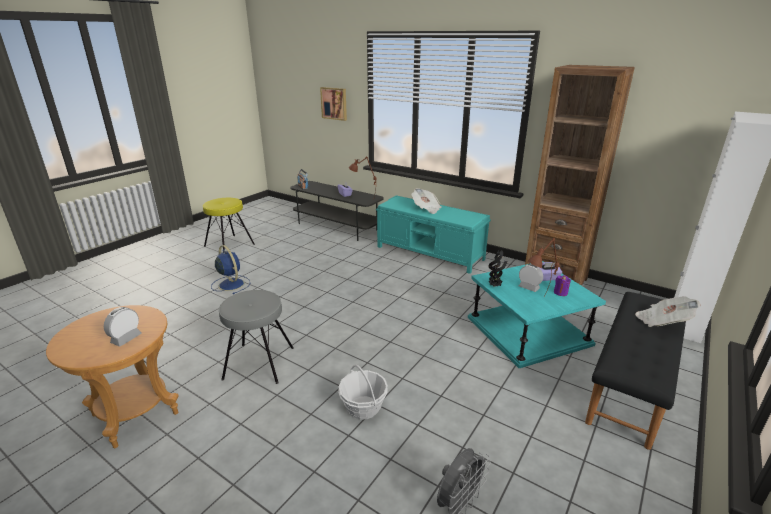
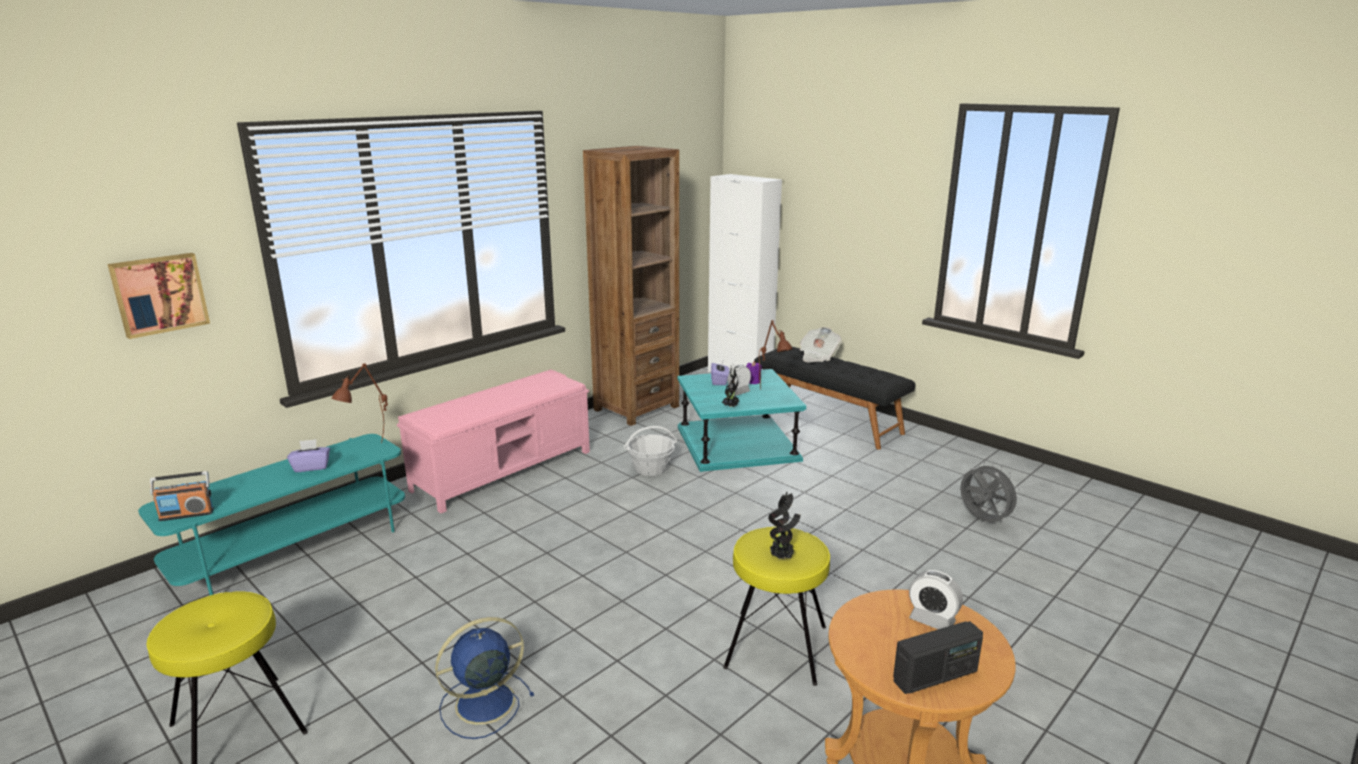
camera: 80 degrees left, 5 degrees down
grey stool [219,290,294,384] -> yellow stool [723,527,830,686]
grey tv stand [290,181,384,241] -> turquoise tv stand [138,434,405,595]
basket [338,364,388,420] -> basket moved to [624,426,677,476]
turquoise bench [376,195,491,274] -> pink bench [397,369,590,513]
newspaper [411,188,442,214] -> none
none -> potted plant [768,491,801,559]
none -> radio [893,621,983,694]

